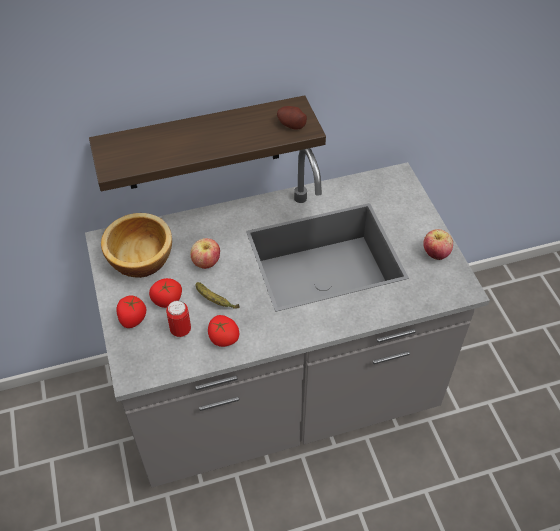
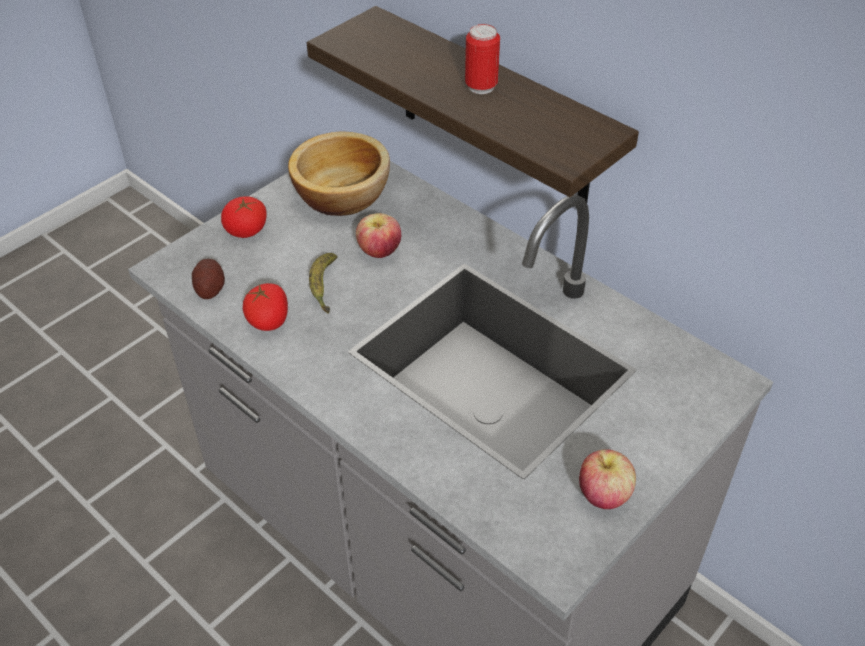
camera: 60 degrees right, 5 degrees down
tomato [149,278,182,308] -> none
can [166,300,191,337] -> can moved to [465,24,500,94]
potato [277,106,307,130] -> potato moved to [192,259,225,299]

